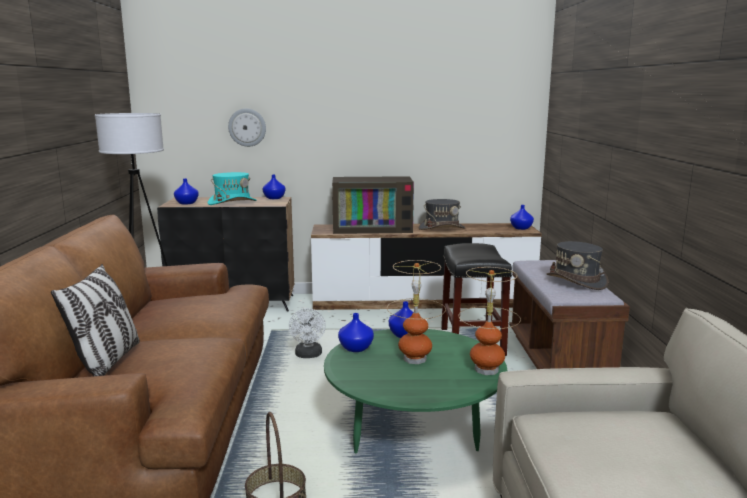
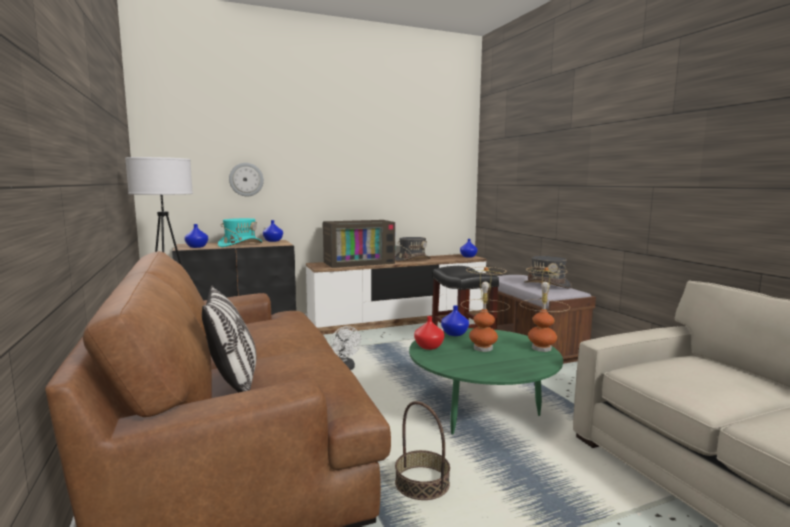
camera: 20 degrees left, 5 degrees down
blue vase [338,313,374,352] -> red vase [414,316,445,350]

